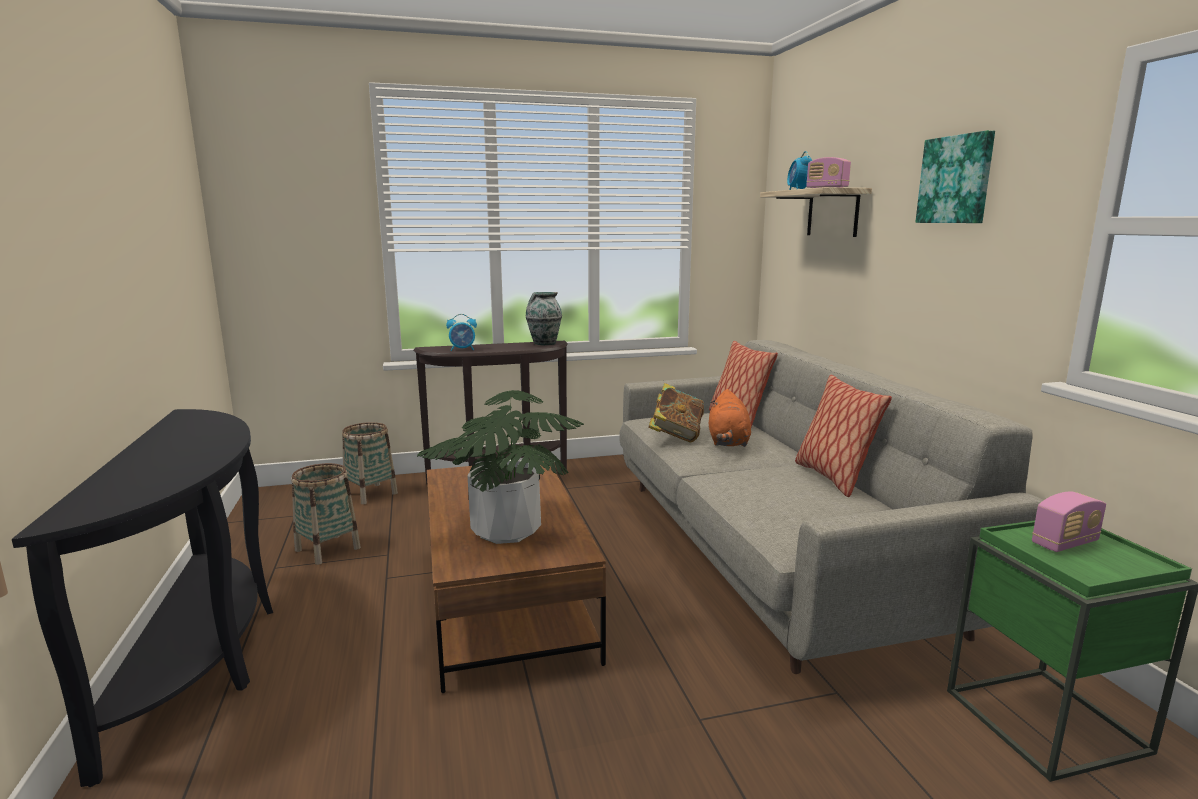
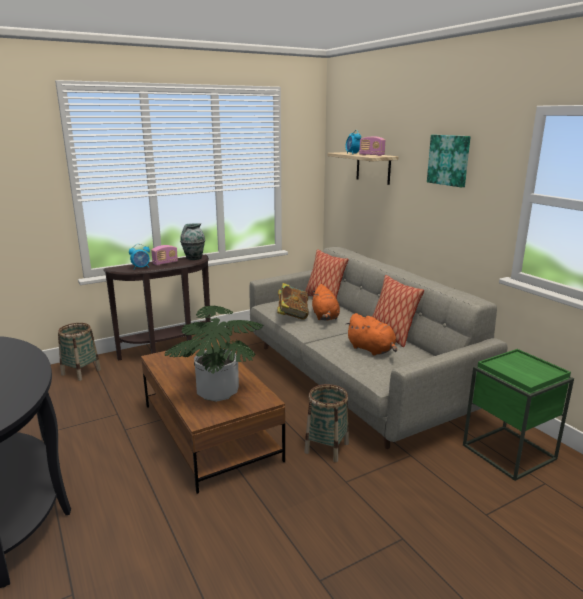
camera: 15 degrees left, 5 degrees up
basket [291,463,361,565] -> basket moved to [304,384,349,462]
radio [1032,492,1106,552] -> radio moved to [151,245,178,265]
none -> orange plush toy [345,313,397,356]

